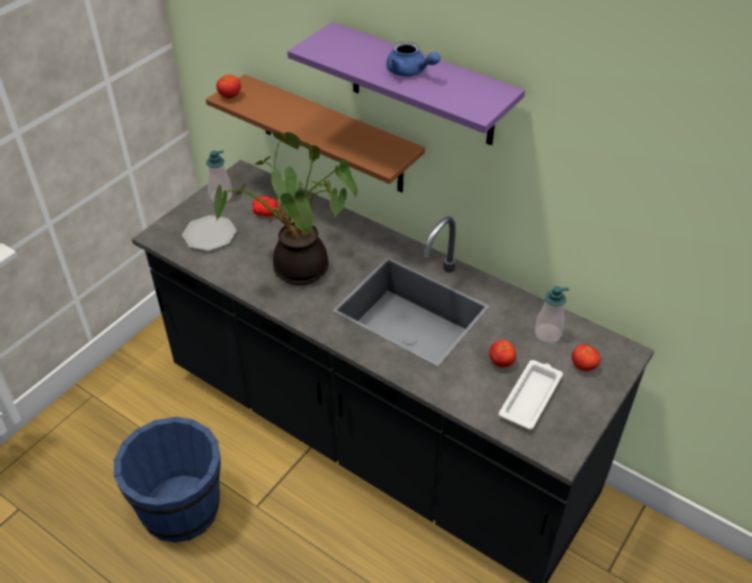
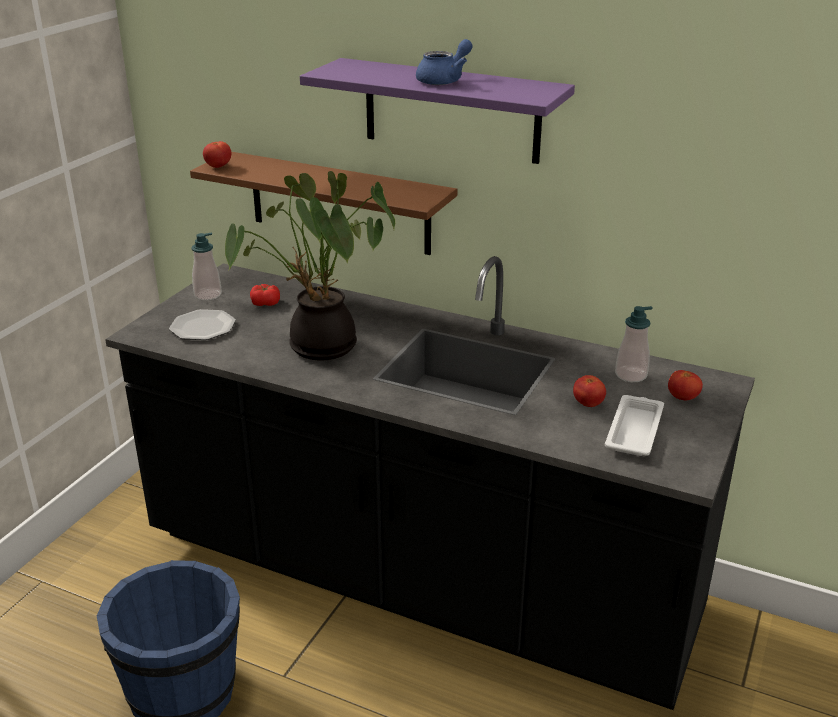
camera: 10 degrees left, 15 degrees down
blue teapot [386,41,441,77] -> blue teapot turned 75 degrees counterclockwise [416,39,473,85]

